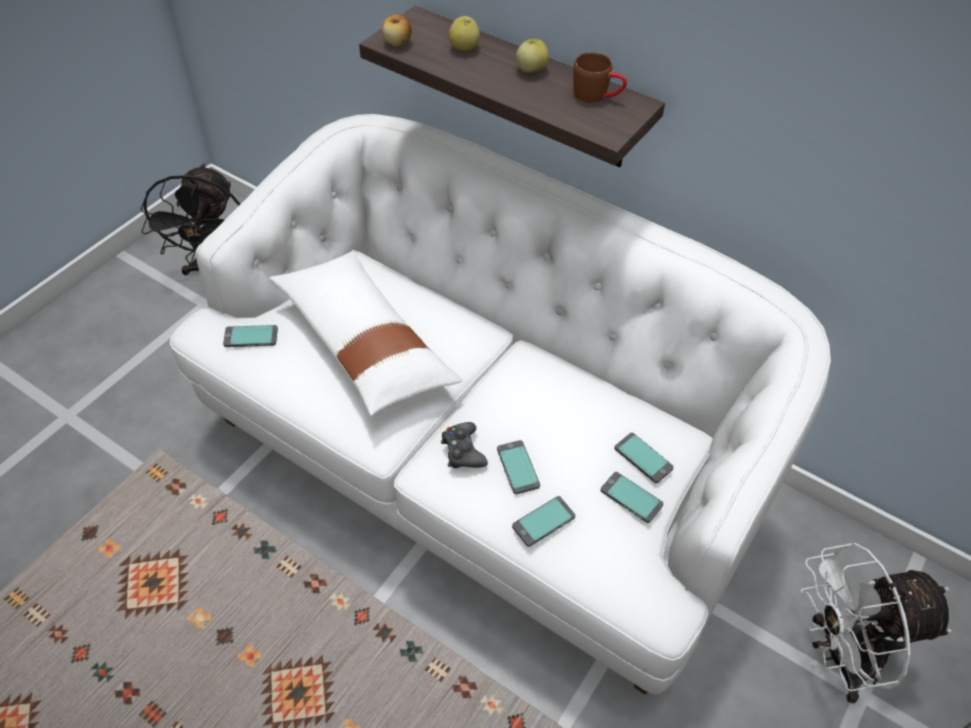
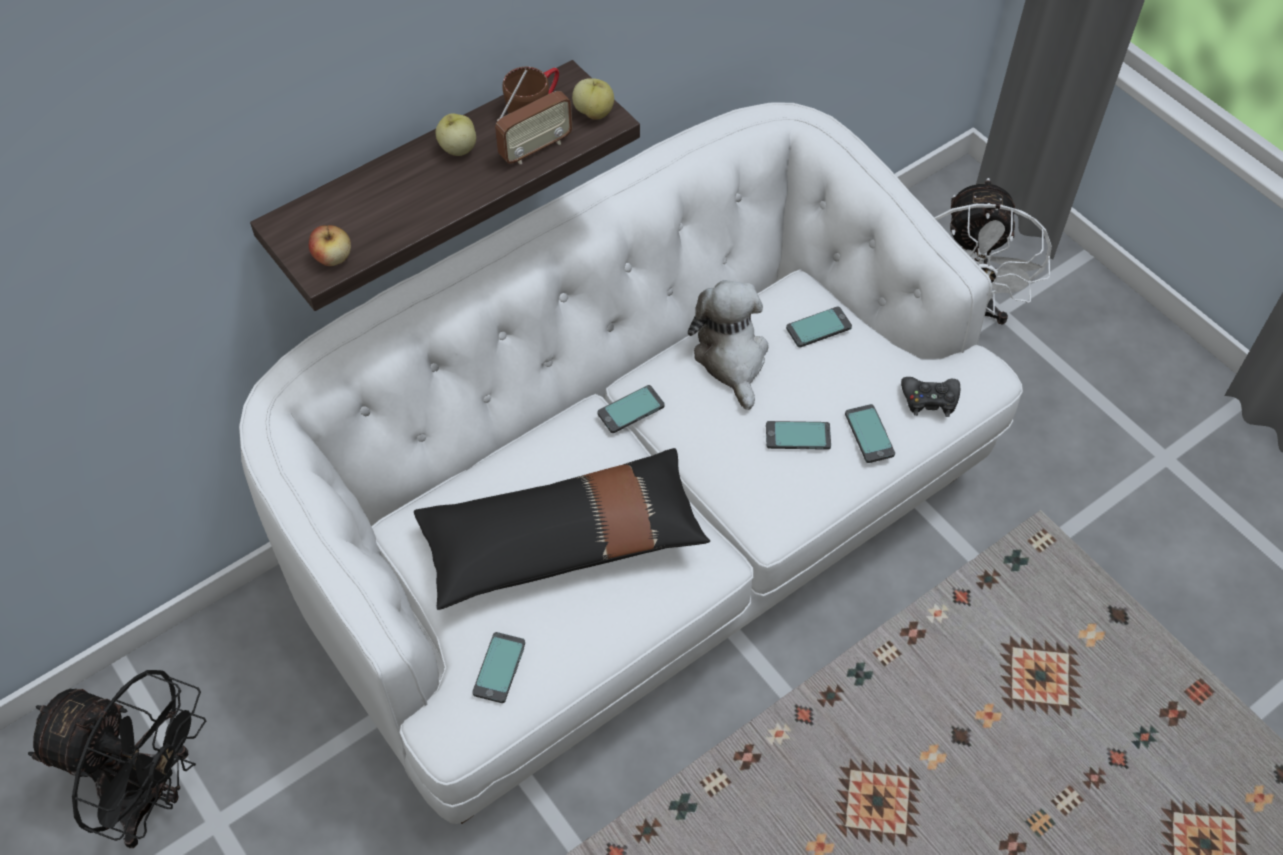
camera: 70 degrees left, 5 degrees up
white pillow [269,252,462,416] -> black pillow [414,448,710,610]
black game controller [441,422,488,468] -> black game controller moved to [901,377,960,417]
apple [449,16,480,51] -> apple moved to [572,78,614,120]
phone [601,472,663,523] -> phone moved to [598,385,665,433]
none -> radio [495,70,572,164]
none -> plush toy [688,280,769,410]

